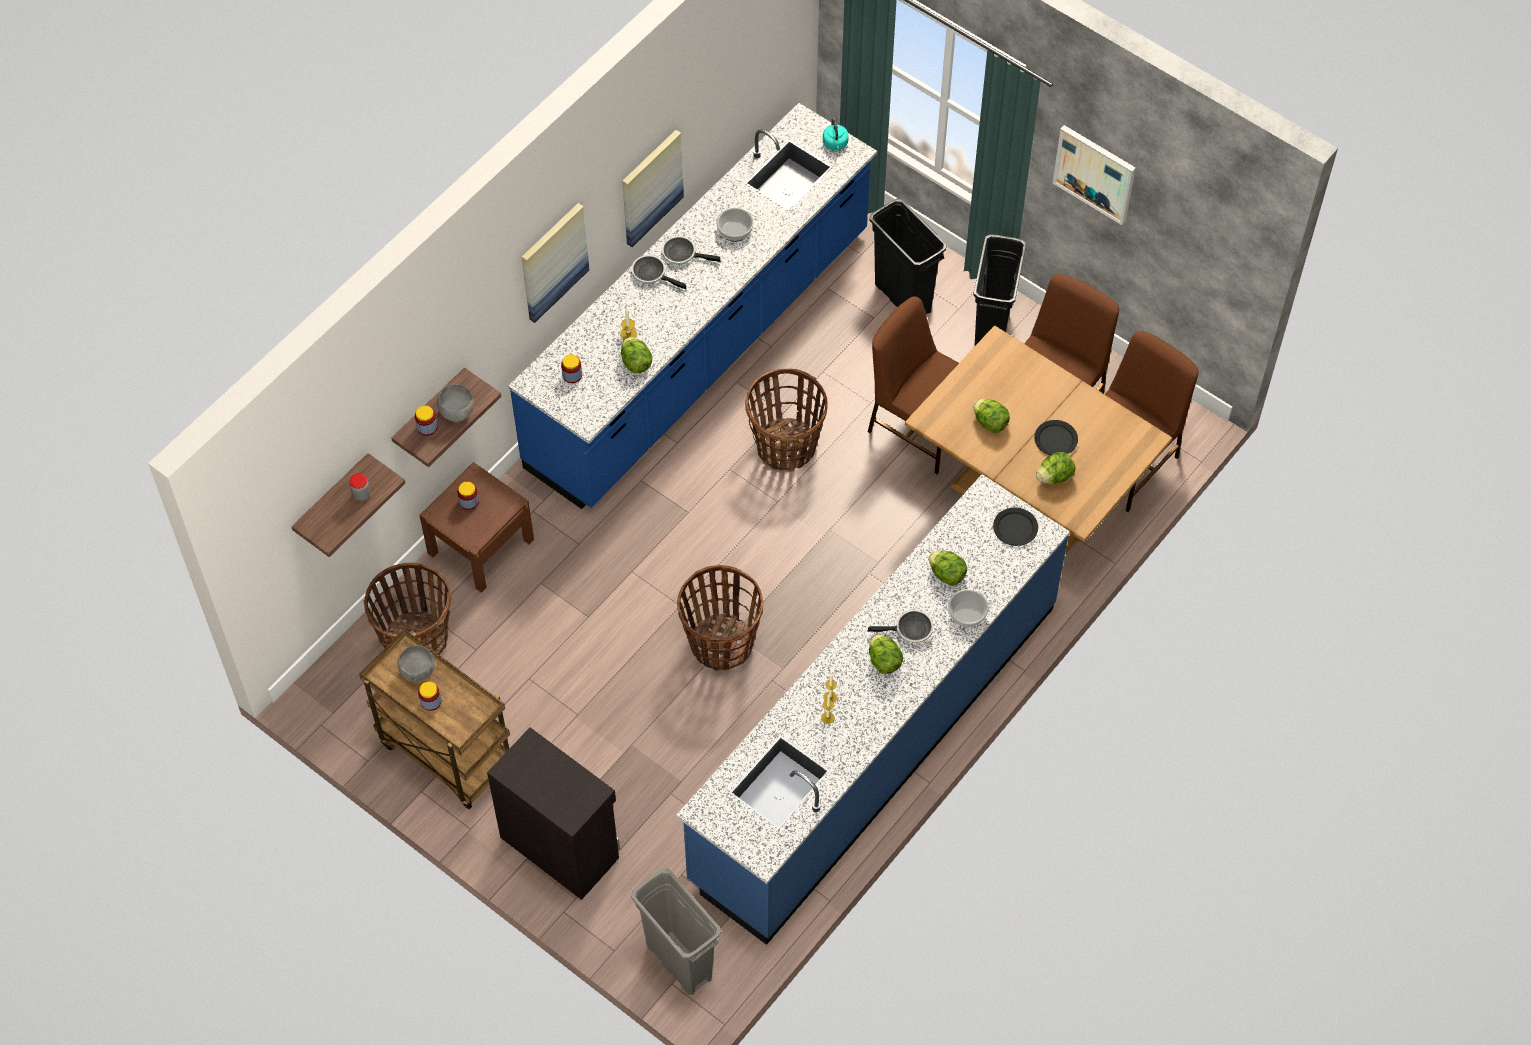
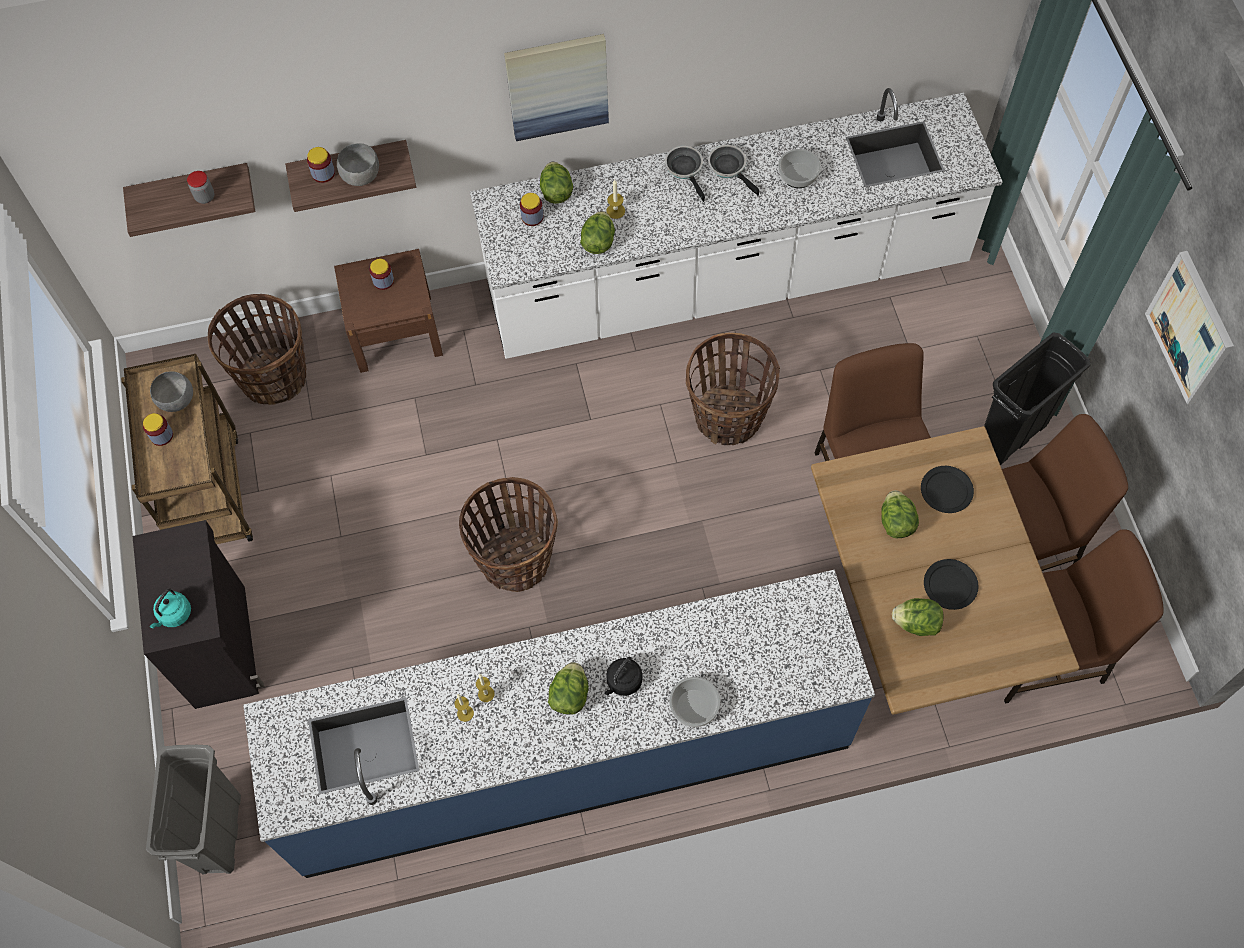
camera: 40 degrees right, 5 degrees up
blue counter [508,103,877,509] -> white counter [470,88,1003,359]
picture [622,130,684,247] -> none
turquoise kettle [823,118,849,151] -> turquoise kettle moved to [150,588,191,628]
frying pan [868,610,933,643] -> black kettle [604,657,643,696]
black trash can [869,199,947,314] -> none
lettuce [928,551,967,586] -> lettuce moved to [540,162,573,204]
black plate [993,507,1038,546] -> black plate moved to [921,466,974,513]

